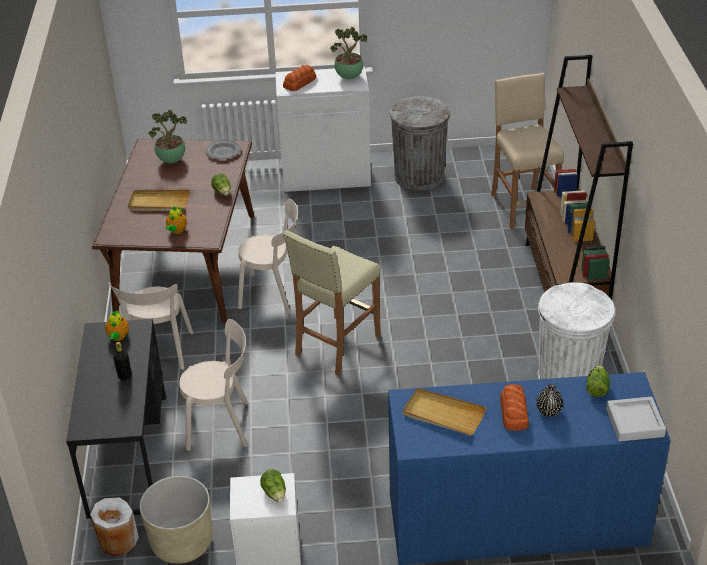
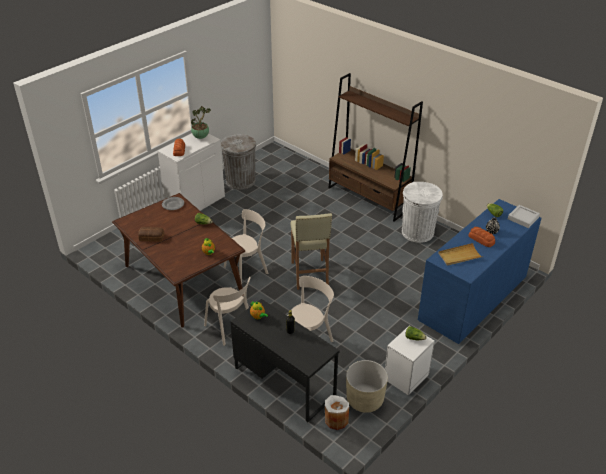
camera: 45 degrees left, 0 degrees up
beige tray [128,190,190,210] -> none
potted plant [148,110,187,163] -> none
beige stool [491,73,564,229] -> none
none -> bread [138,227,165,242]

